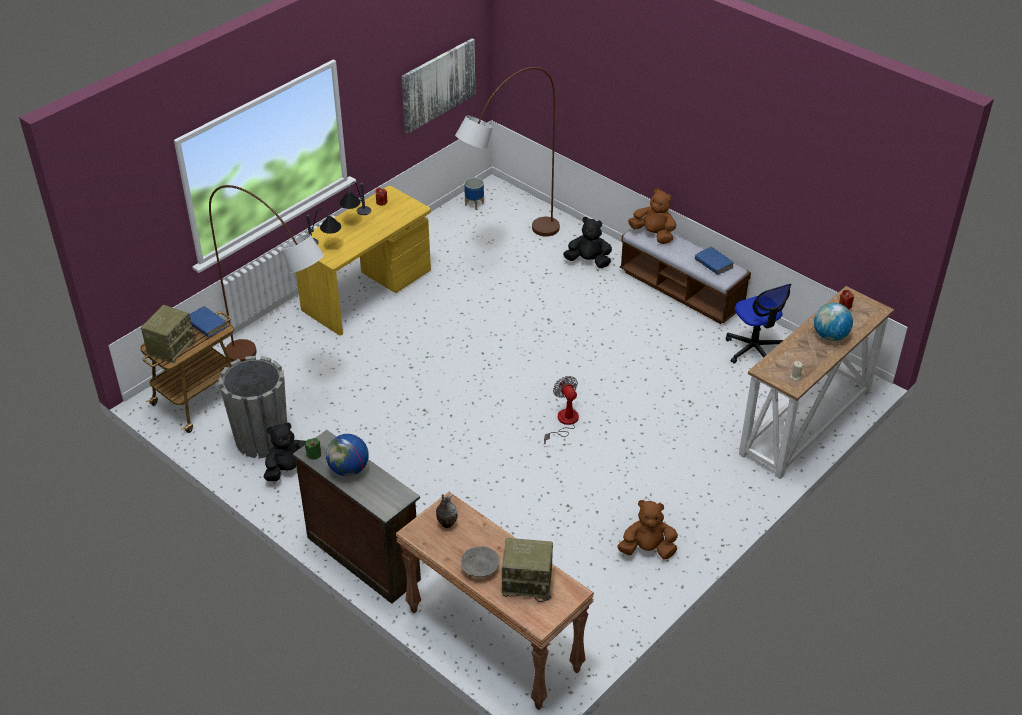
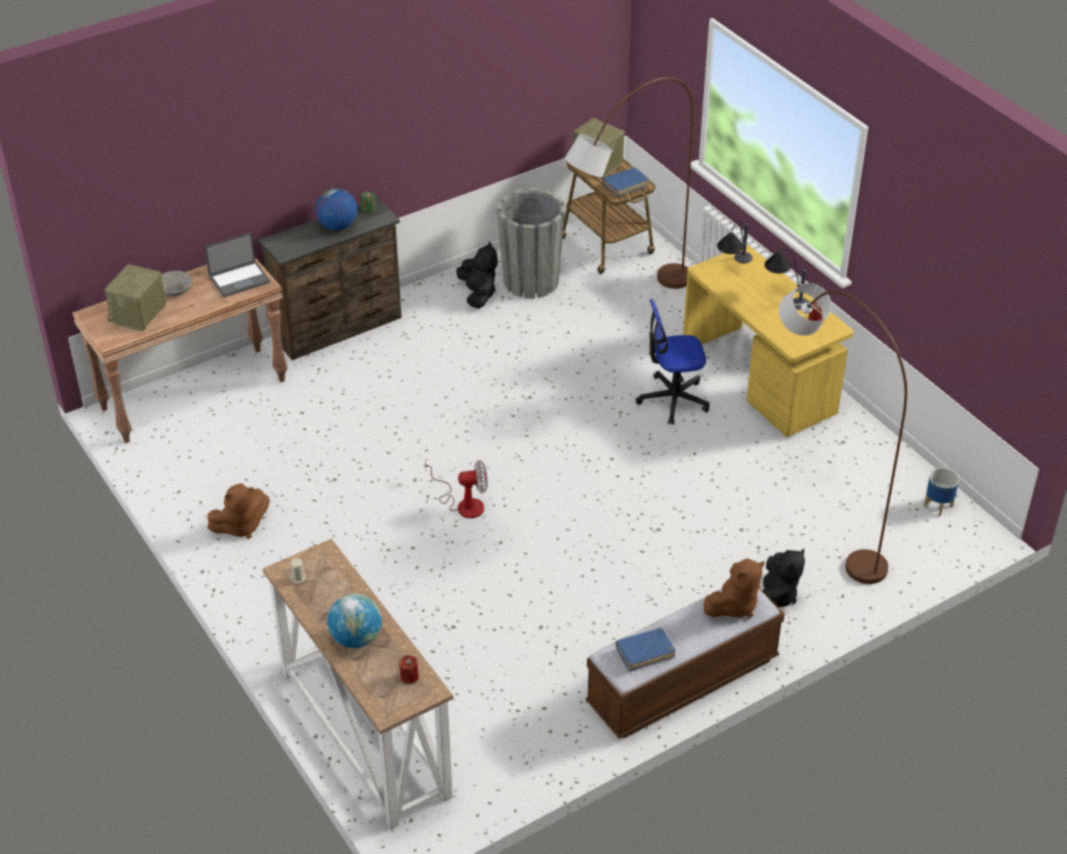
camera: 105 degrees right, 0 degrees up
picture [401,38,475,134] -> none
vase [436,494,458,528] -> laptop [204,232,270,298]
brown plush toy [617,500,678,560] -> brown plush toy turned 45 degrees clockwise [207,483,269,539]
office chair [726,284,791,364] -> office chair moved to [635,299,710,425]

